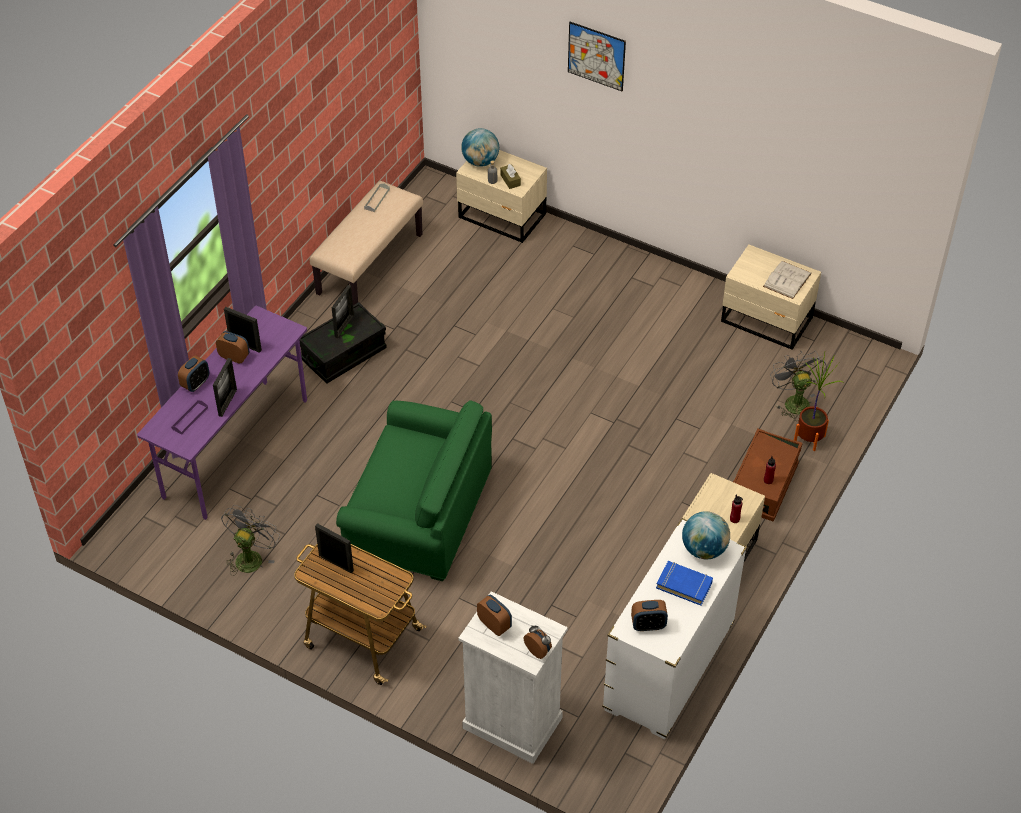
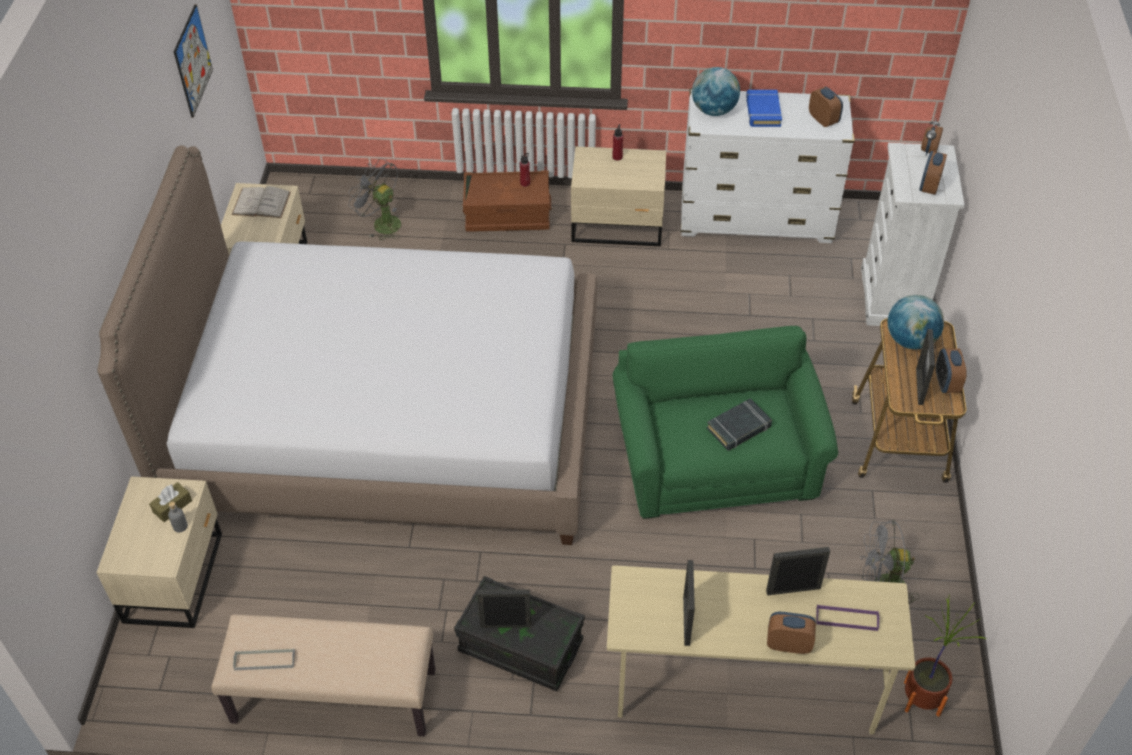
camera: 115 degrees left, 0 degrees up
purple desk [137,306,307,520] -> beige desk [607,565,915,735]
alarm clock [216,331,249,363] -> alarm clock moved to [936,348,967,393]
globe [461,128,499,167] -> globe moved to [888,295,944,349]
picture [568,22,626,91] -> picture moved to [174,4,213,118]
grey fan [770,351,827,421] -> grey fan turned 75 degrees clockwise [348,158,401,241]
potted plant [794,353,844,451] -> potted plant moved to [904,598,986,717]
none -> bed [97,146,597,545]
none -> black book [707,398,772,451]

